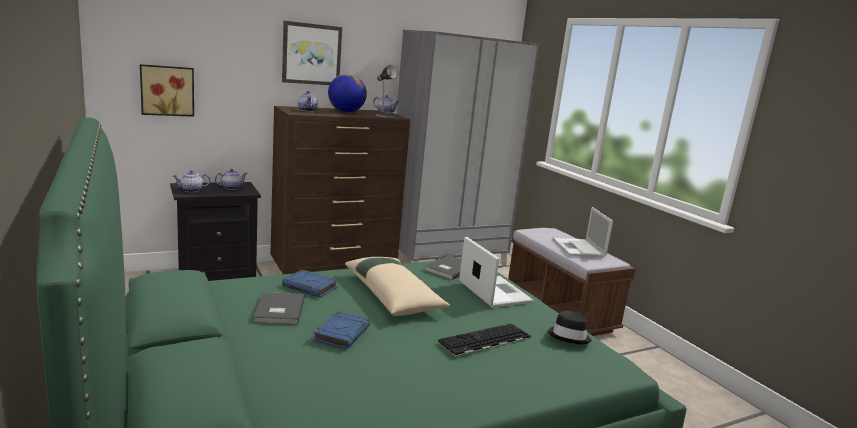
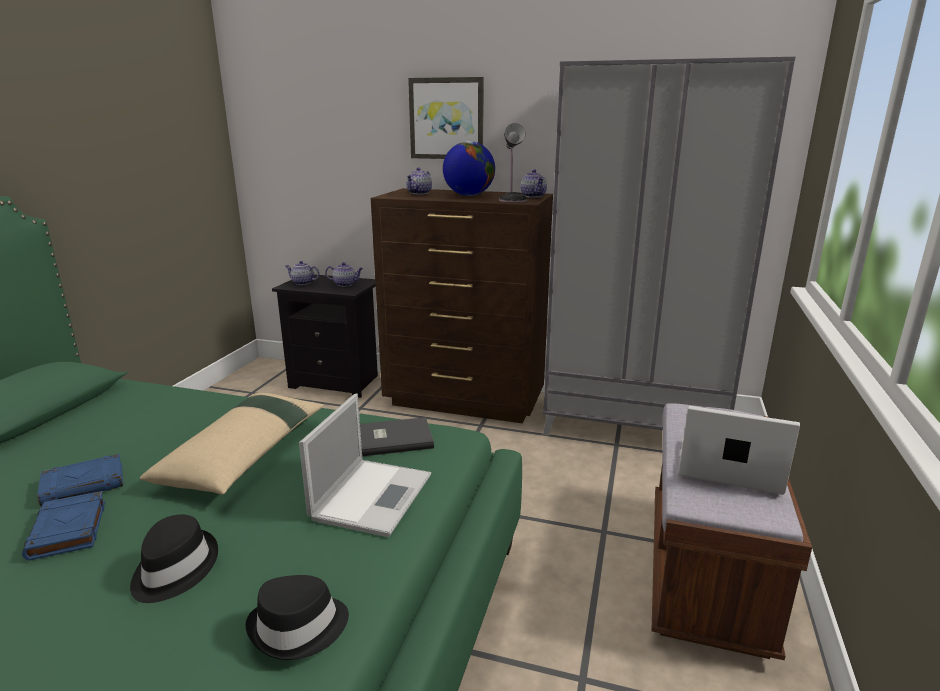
camera: 45 degrees right, 5 degrees up
picture [140,64,194,117] -> none
grey book [253,292,305,325] -> none
blue book [282,270,338,297] -> blue book moved to [22,491,105,561]
keyboard [438,323,531,356] -> black hat [130,515,218,603]
laptop [553,207,613,257] -> laptop turned 75 degrees clockwise [678,406,800,495]

